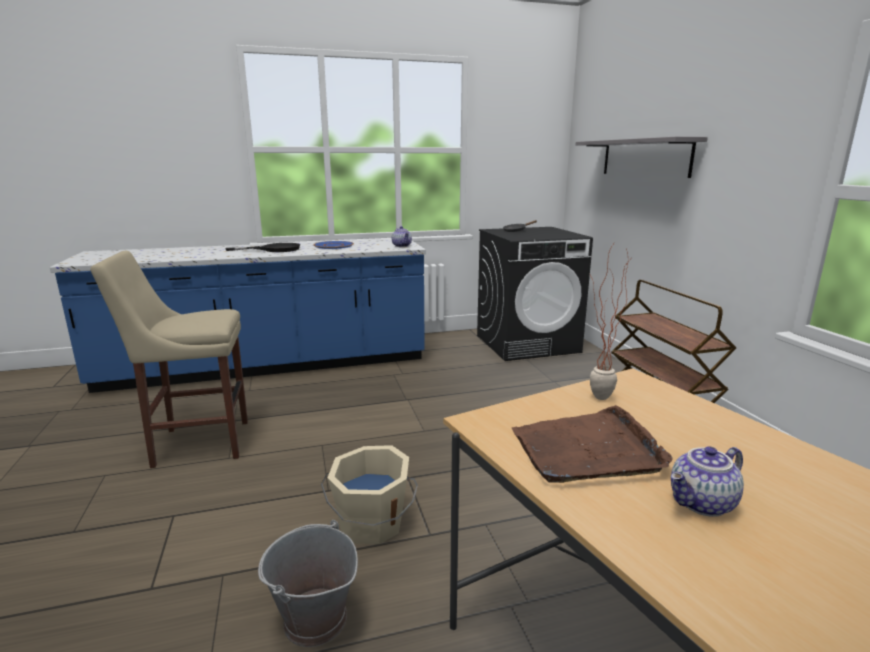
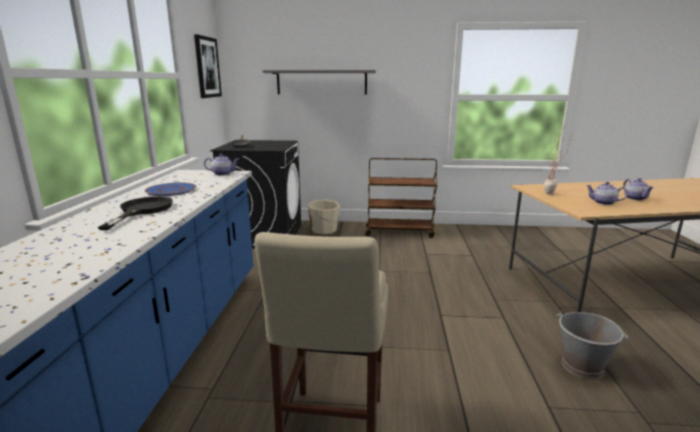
camera: 70 degrees left, 0 degrees up
beige bucket [321,445,418,544] -> beige bucket moved to [308,199,340,234]
brown tray [512,405,673,483] -> teapot [586,182,628,205]
none -> picture [194,34,222,98]

